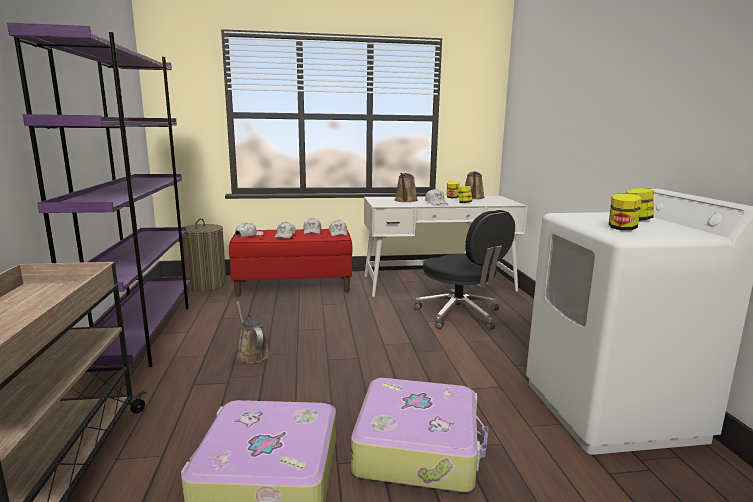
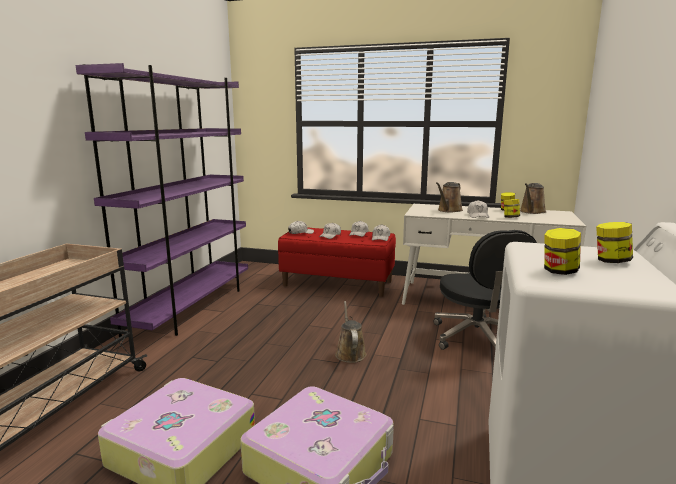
camera: 25 degrees right, 0 degrees up
laundry basket [182,219,226,291] -> none
brown watering can [236,301,270,363] -> brown watering can moved to [335,301,367,363]

